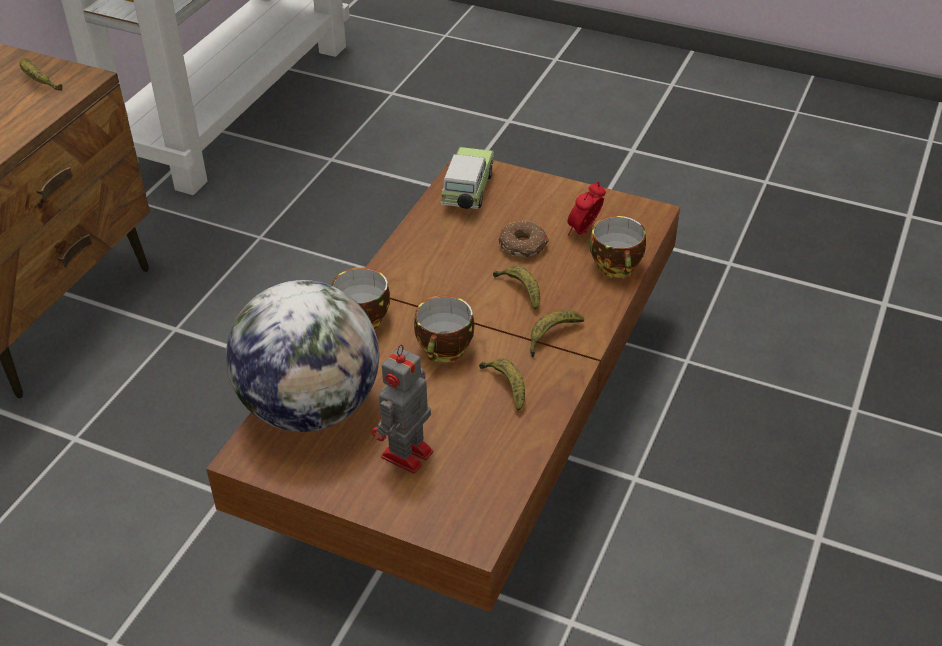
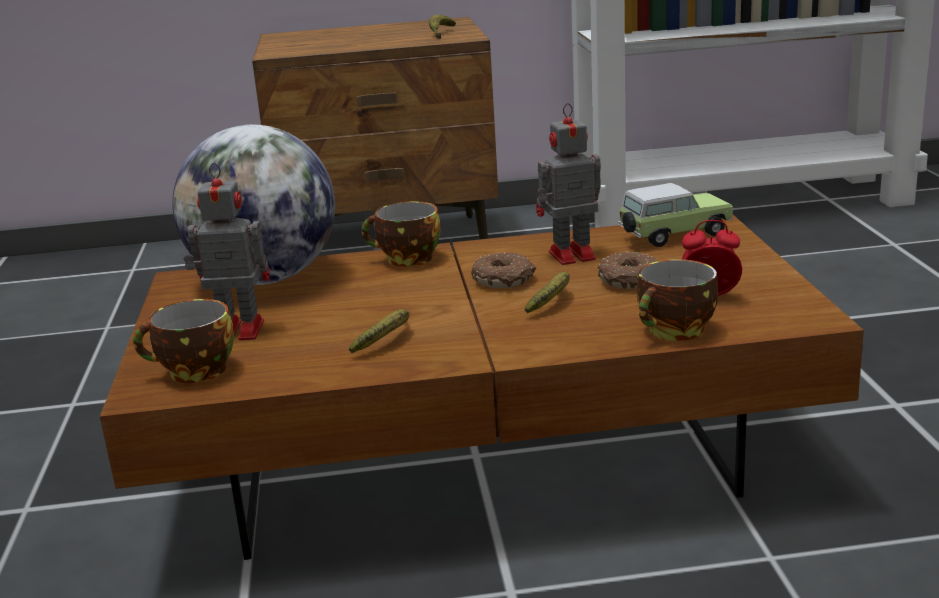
camera: 60 degrees right, 20 degrees down
cup [414,295,474,362] -> cup moved to [133,299,234,383]
banana [530,310,584,357] -> none
none -> donut [471,252,536,288]
none -> toy robot [536,103,601,265]

